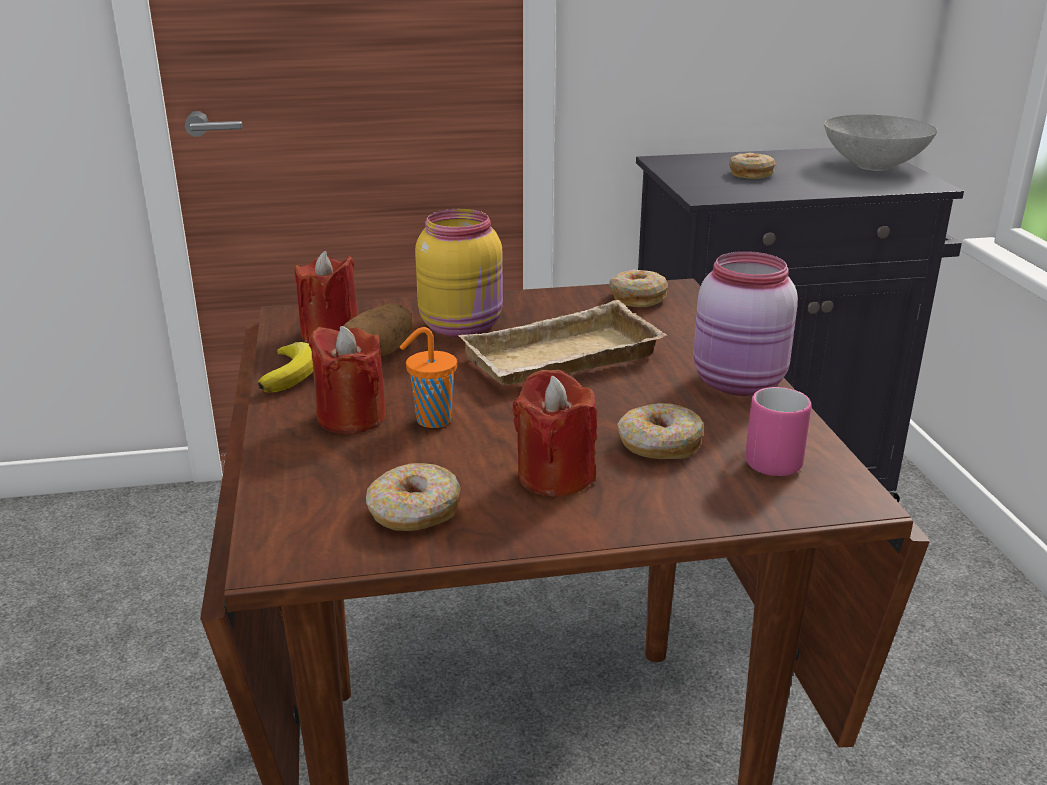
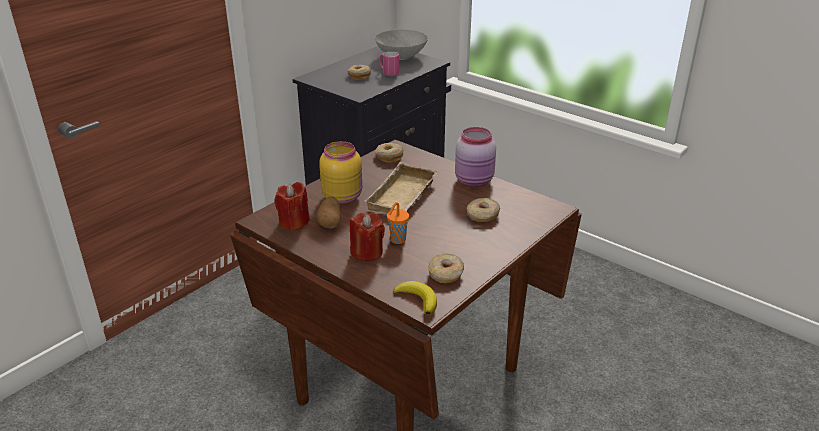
camera: 40 degrees left, 5 degrees up
banana [258,342,313,392] -> banana moved to [393,281,437,315]
red candle [513,370,597,497] -> none
pink mug [745,387,812,476] -> pink mug moved to [379,51,399,76]

